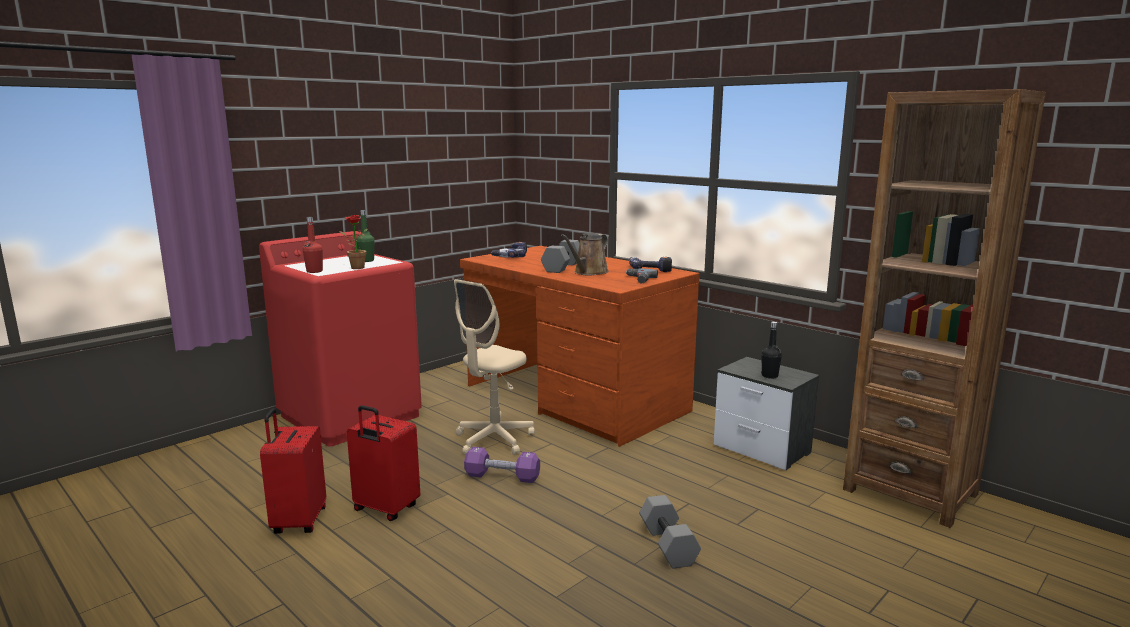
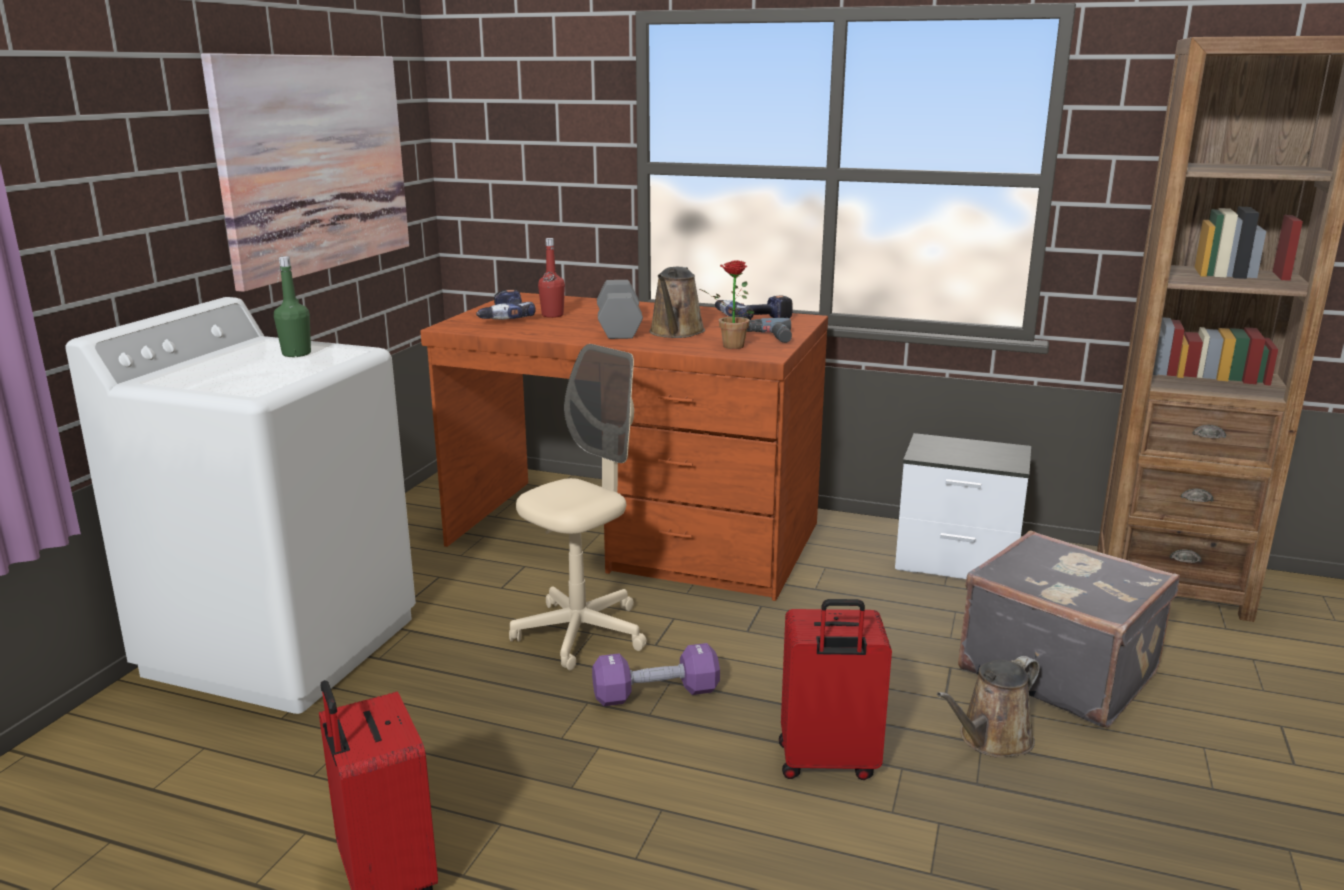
camera: 25 degrees left, 5 degrees up
red washing machine [259,231,422,447] -> white washing machine [66,297,416,714]
red bottle [303,217,323,273] -> red bottle moved to [538,238,565,318]
potted plant [339,215,368,269] -> potted plant moved to [700,260,755,349]
red suitcase [347,405,420,521] -> red suitcase moved to [779,599,892,780]
beige office chair [454,279,535,455] -> beige office chair turned 150 degrees counterclockwise [509,344,647,671]
grey dumbbell [639,495,701,569] -> brown watering can [937,656,1040,758]
black bottle [761,321,782,379] -> none
none -> picture [201,53,409,292]
none -> grey suitcase [958,530,1180,728]

